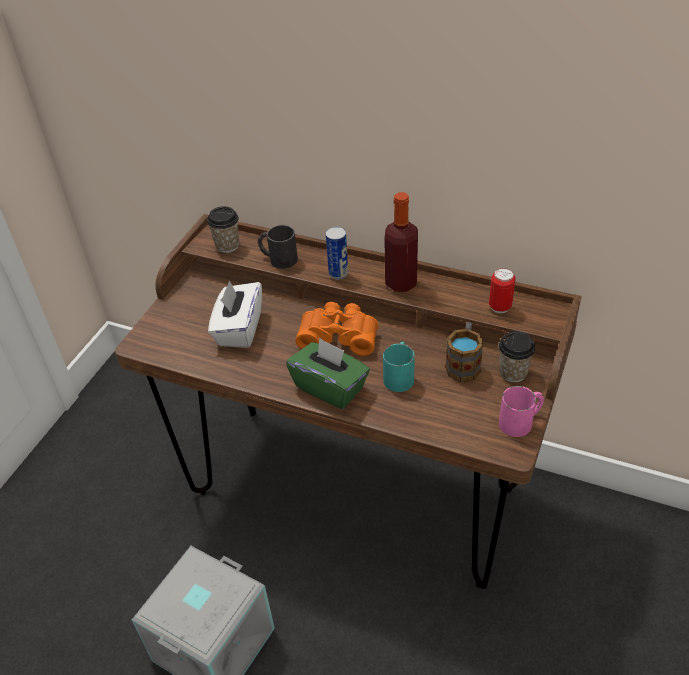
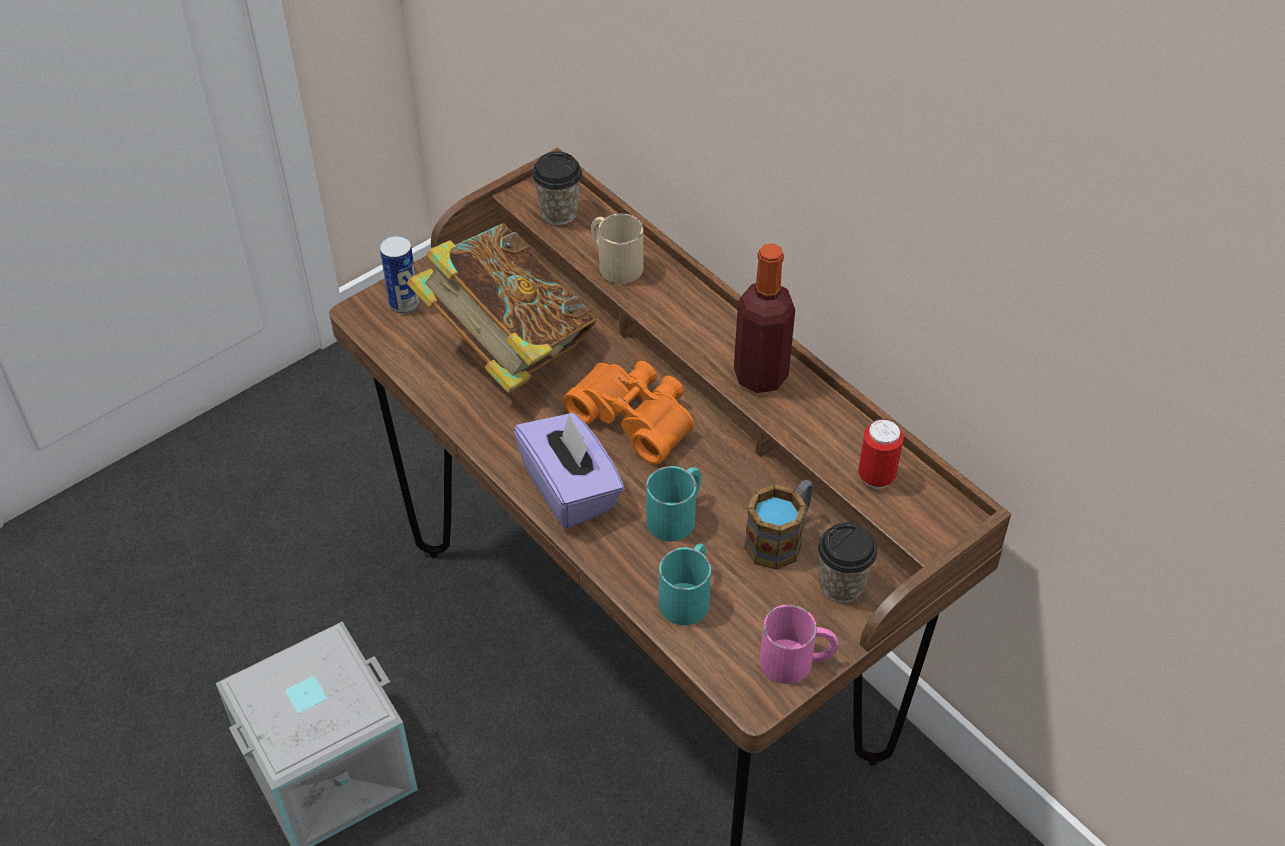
camera: 25 degrees right, 5 degrees up
white tissue box [208,280,262,348] -> book [407,223,596,393]
black mug [258,225,298,269] -> beige mug [591,213,643,284]
green tissue box [286,337,370,409] -> purple tissue box [514,413,624,529]
can [326,227,348,279] -> can moved to [380,235,419,313]
none -> turquoise mug [659,544,711,625]

